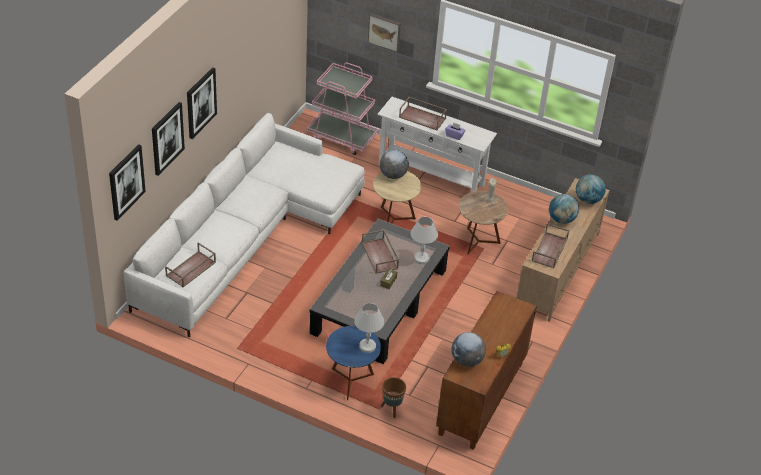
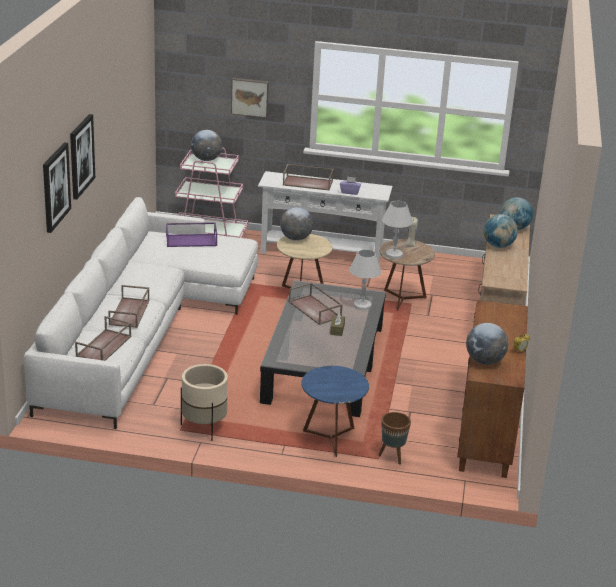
camera: 15 degrees left, 15 degrees down
picture [109,144,146,221] -> none
white table lamp [354,303,385,353] -> white table lamp moved to [382,201,413,259]
brown tray [532,223,569,268] -> brown tray moved to [108,285,149,328]
none -> purple tray [166,222,217,247]
none -> beige planter [181,364,228,441]
none -> globe [191,130,222,161]

